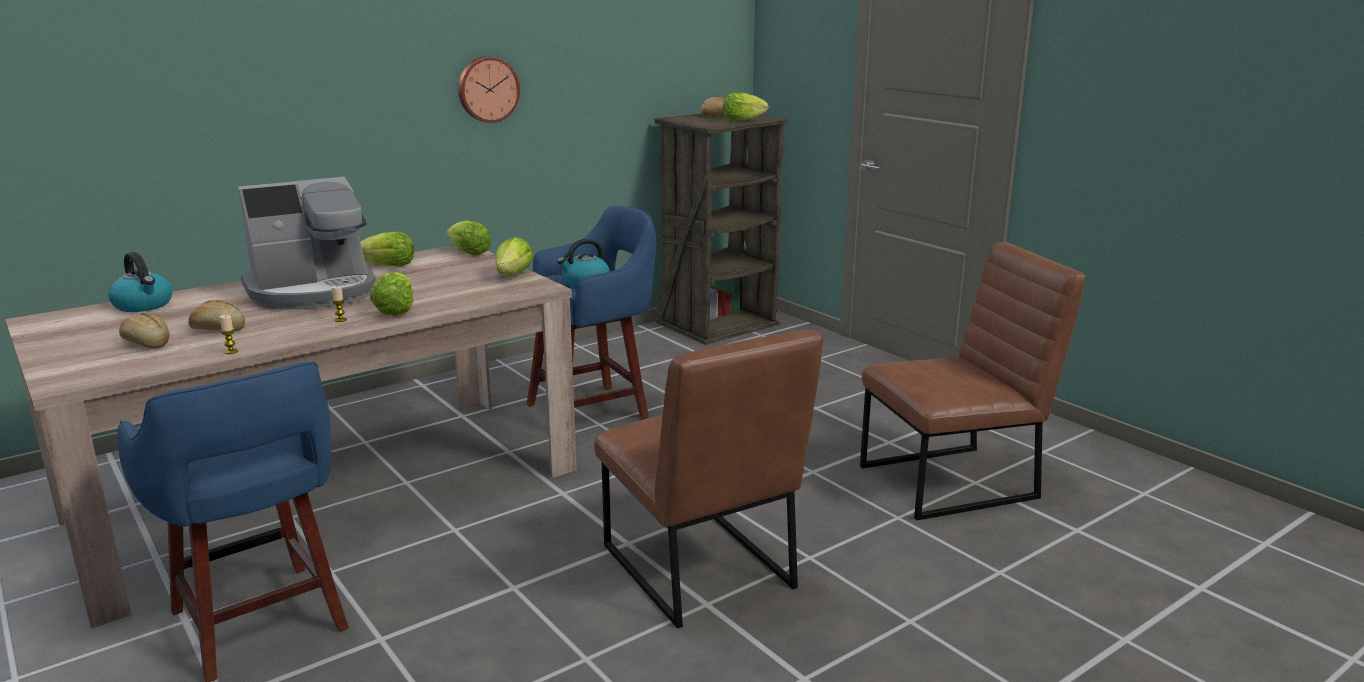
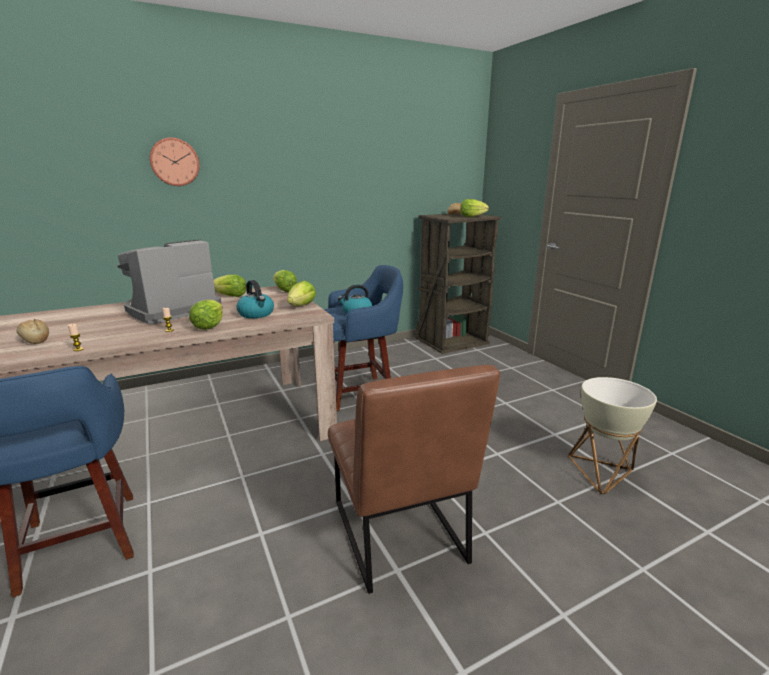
camera: 10 degrees right, 0 degrees up
kettle [108,252,172,312] -> kettle moved to [236,280,274,318]
bread [188,300,245,331] -> none
coffee machine [238,177,376,310] -> coffee machine turned 150 degrees clockwise [117,239,221,324]
wall clock [458,56,520,123] -> wall clock moved to [150,138,200,186]
brown chair [860,242,1086,520] -> planter [568,377,657,494]

